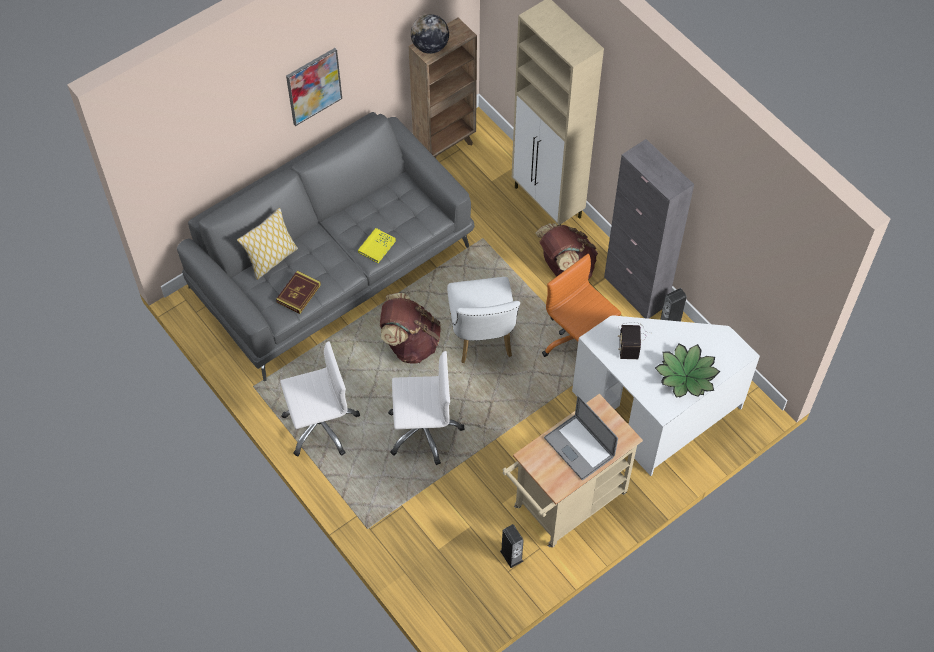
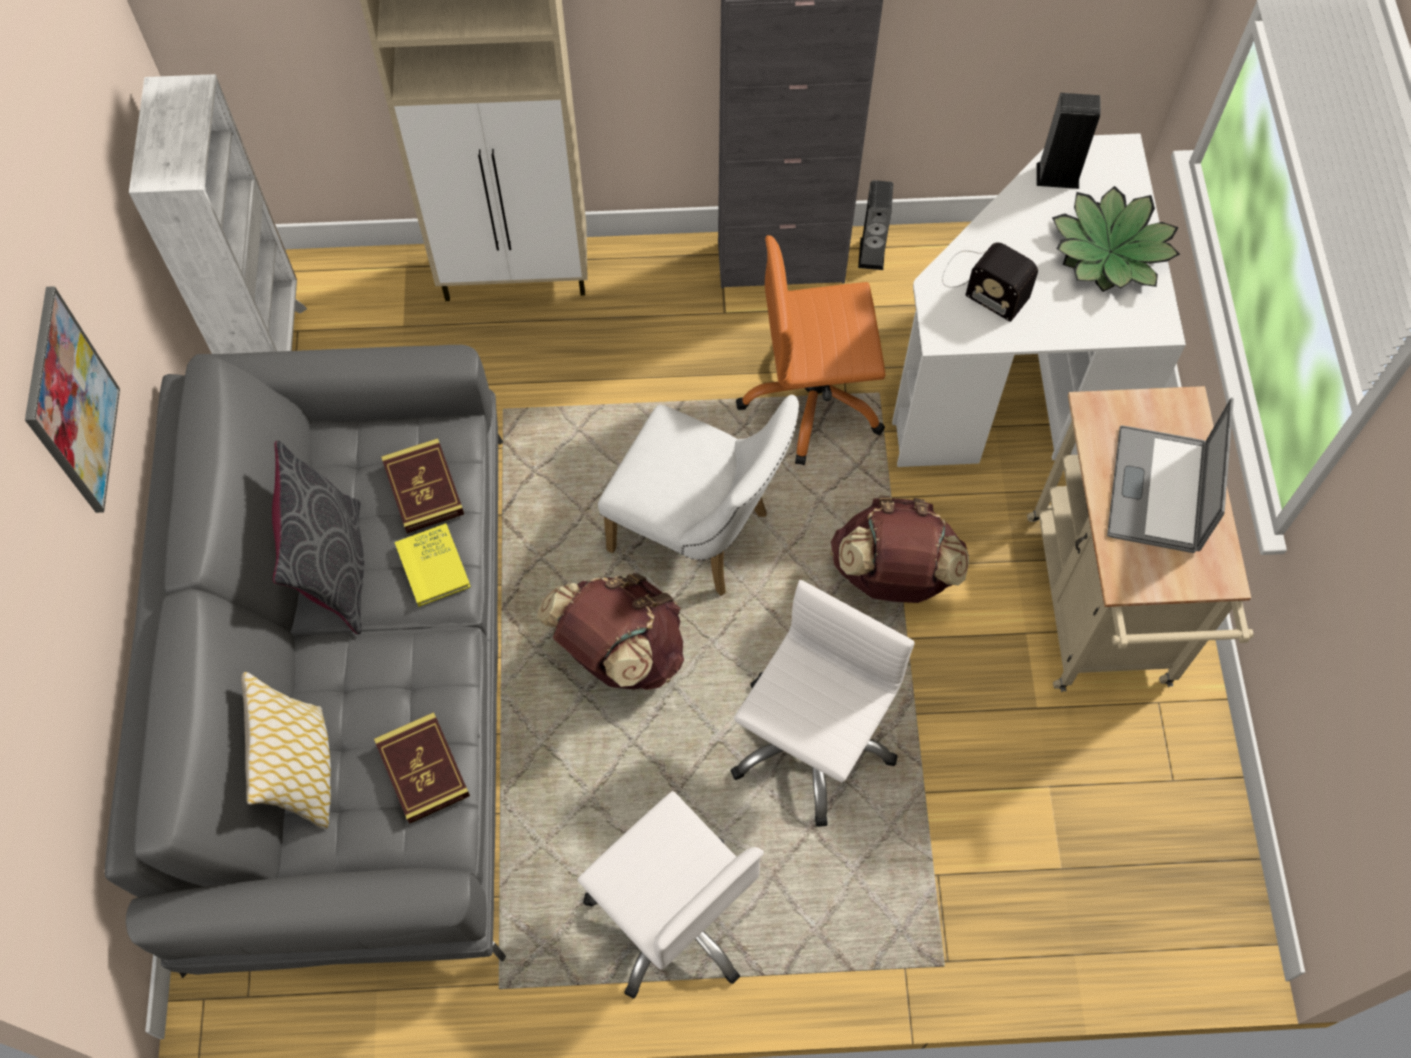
camera: 55 degrees left, 5 degrees up
white office chair [280,341,360,457] -> white office chair turned 120 degrees clockwise [577,791,764,998]
brown bookcase [409,17,477,158] -> white bookcase [129,74,307,354]
globe [411,14,449,54] -> none
speaker [500,524,524,568] -> speaker moved to [1037,93,1101,189]
brown backpack [536,223,598,279] -> brown backpack moved to [830,496,969,603]
laptop [544,395,618,480] -> laptop turned 105 degrees clockwise [1107,398,1234,553]
none -> grey pillow [272,440,364,634]
none -> book [381,438,464,533]

